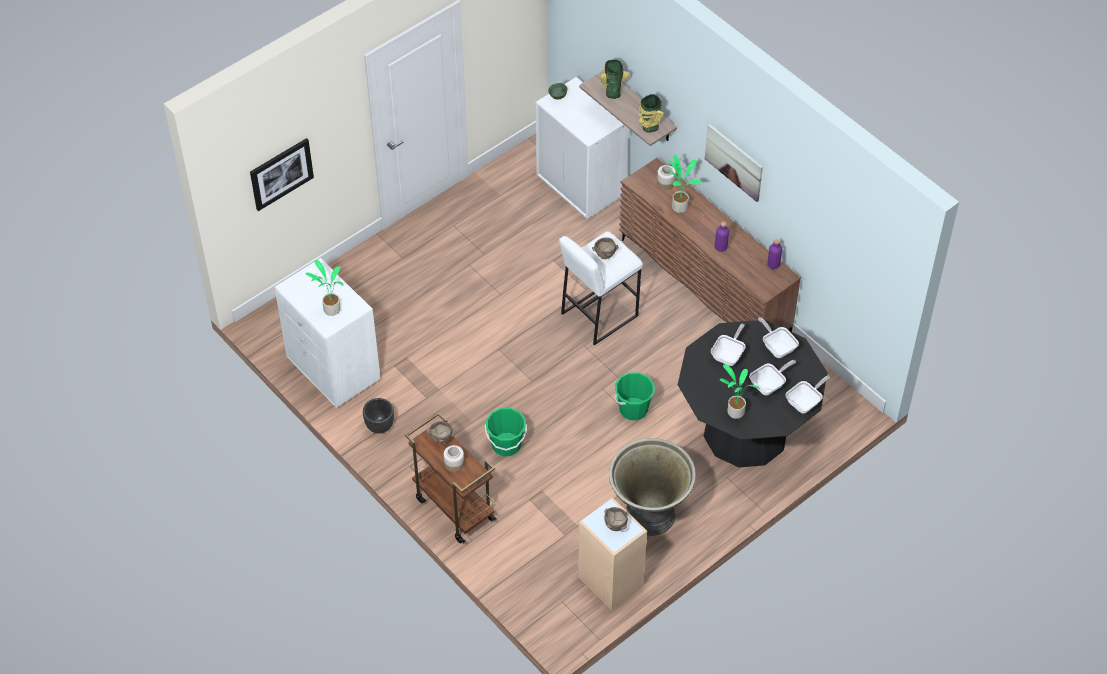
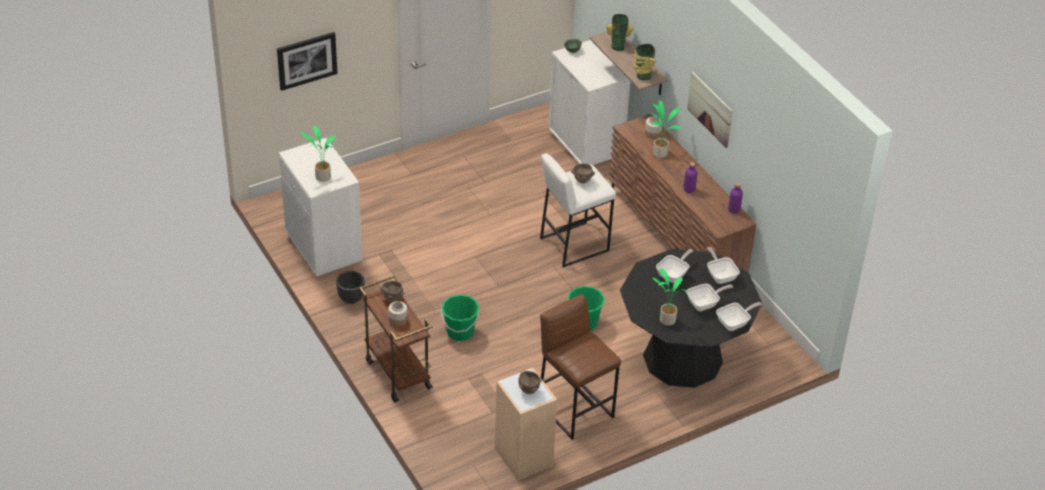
camera: 10 degrees right, 10 degrees down
grey planter [609,438,696,536] -> brown stool [540,294,621,440]

